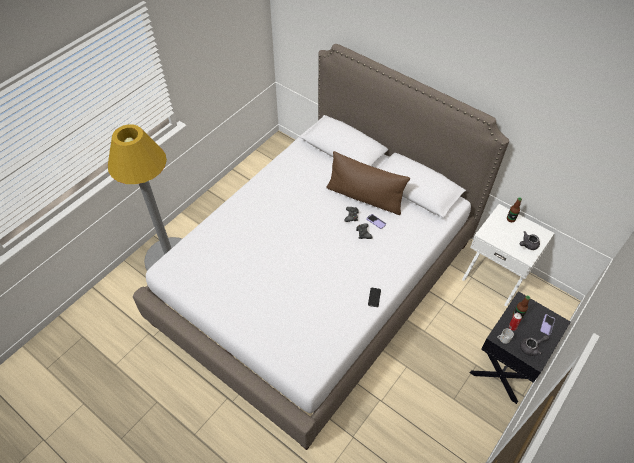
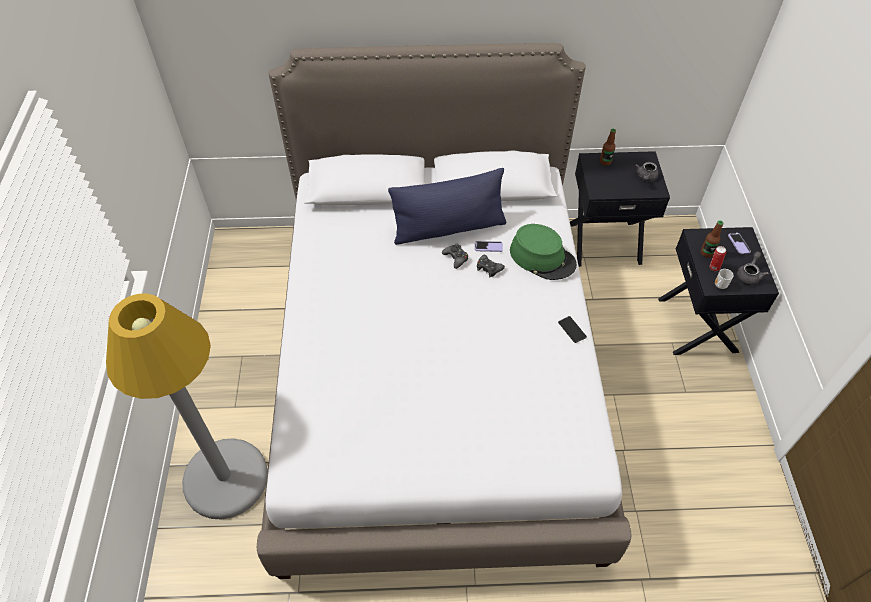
camera: 40 degrees left, 0 degrees up
brown pillow [327,151,410,215] -> blue pillow [388,168,506,245]
white nightstand [462,204,554,307] -> black nightstand [570,151,670,267]
none -> green hat [510,224,577,280]

